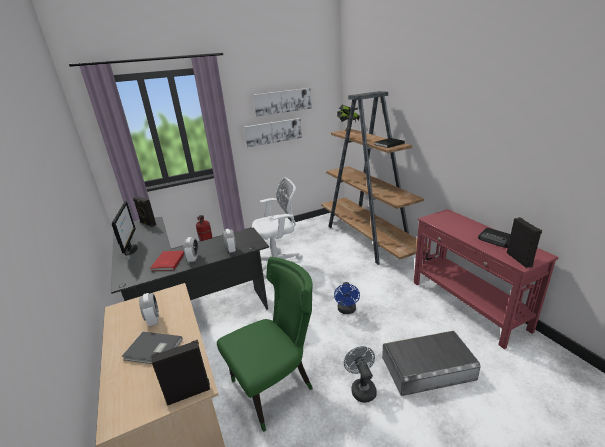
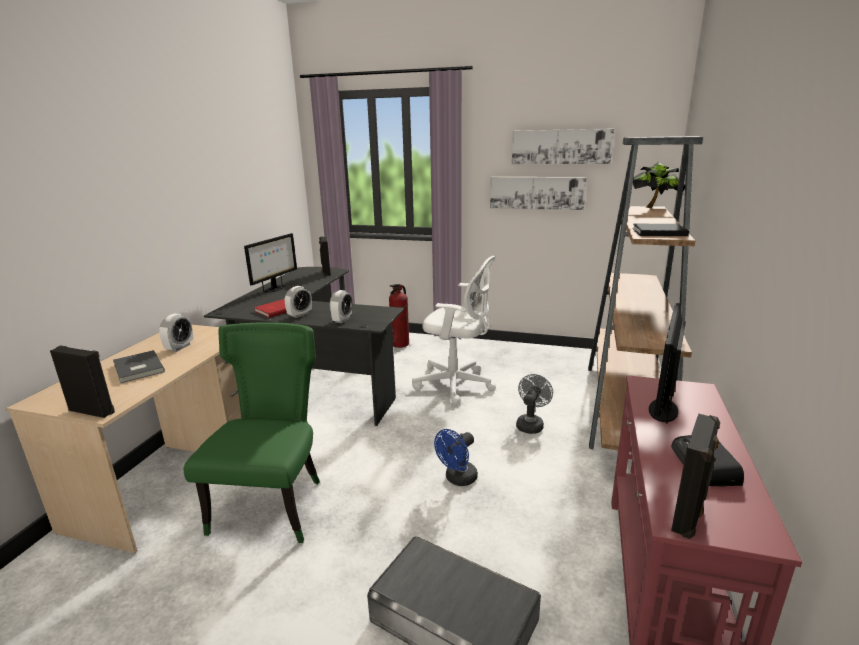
camera: 40 degrees right, 5 degrees down
green chair [217,257,313,432] -> green chair turned 90 degrees counterclockwise [184,322,320,543]
grey fan [344,346,377,403] -> grey fan moved to [516,374,553,434]
none -> monitor [649,303,686,424]

